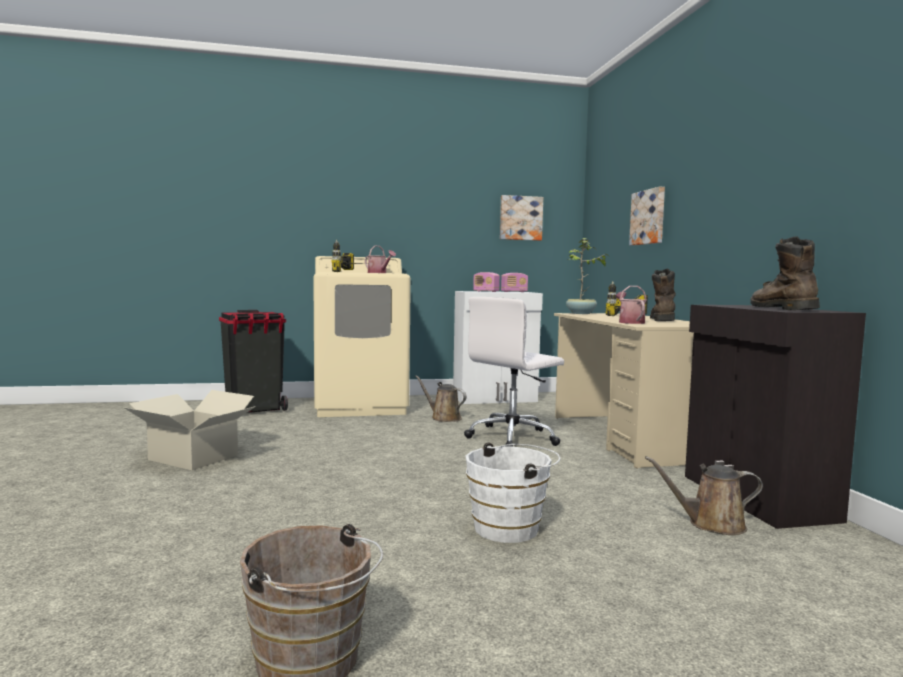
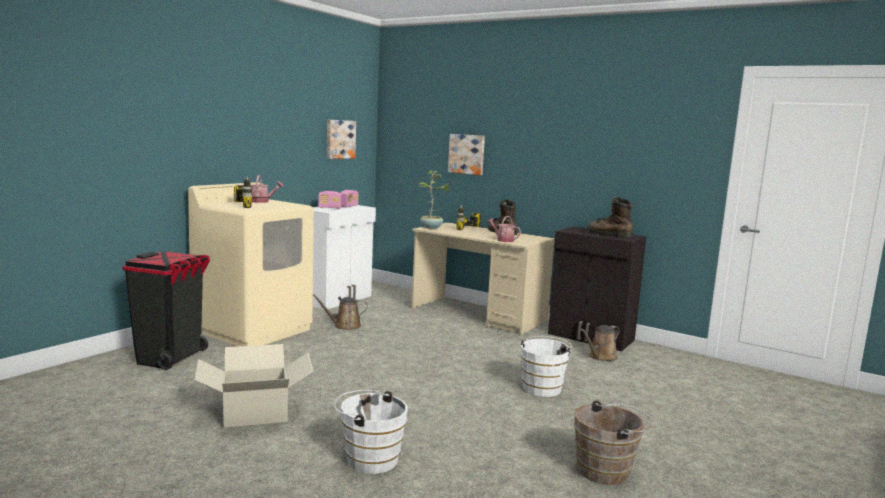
camera: 45 degrees left, 5 degrees up
white office chair [464,297,564,447] -> none
none -> white bucket [334,390,408,474]

